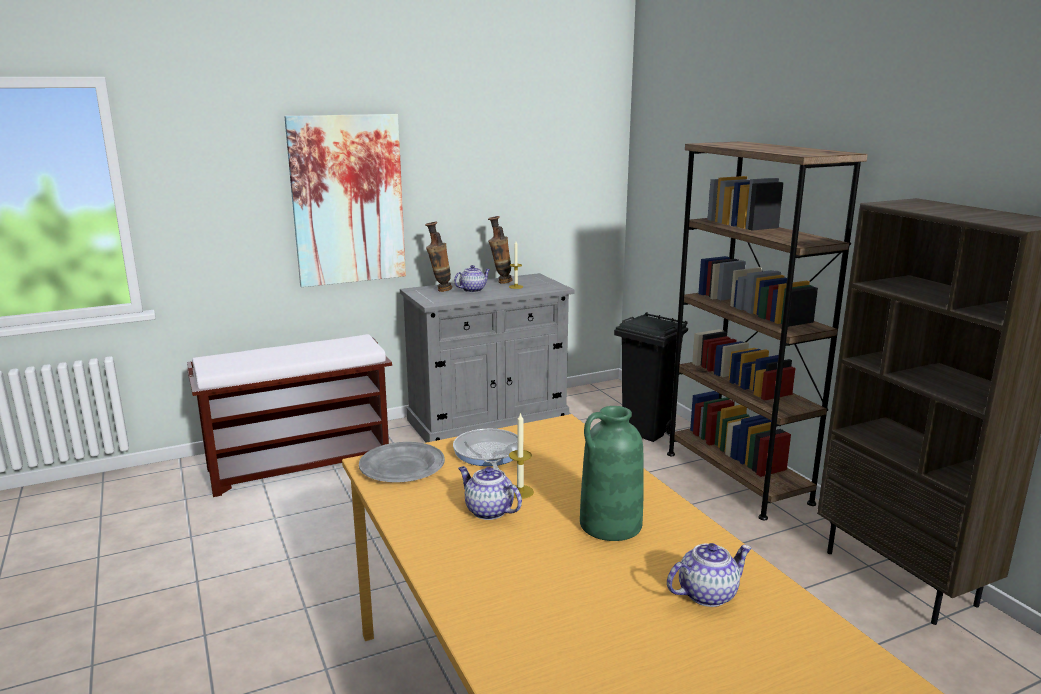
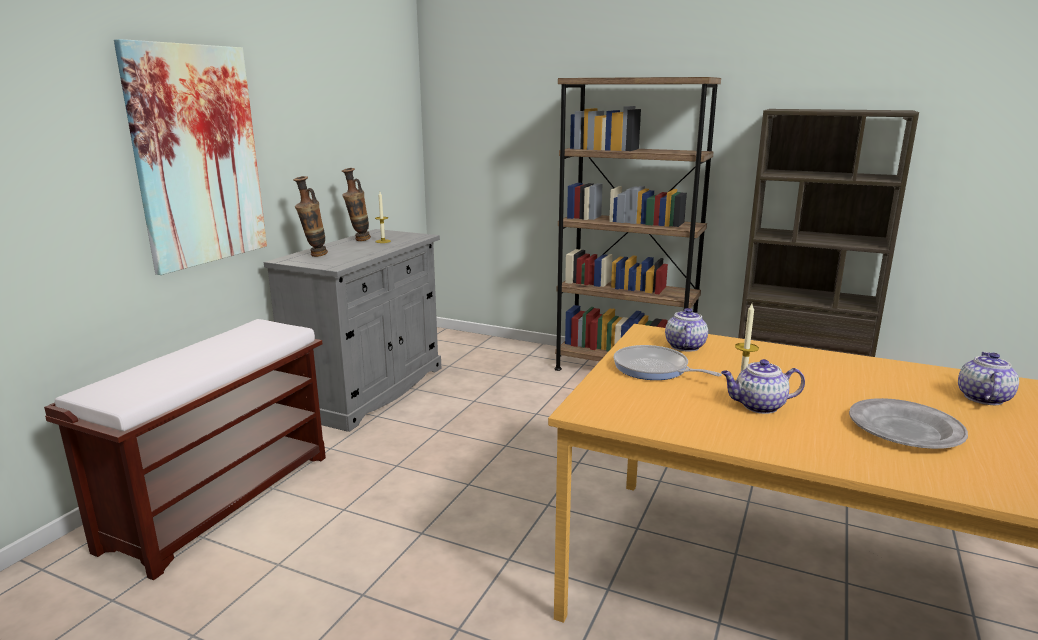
camera: 40 degrees left, 0 degrees up
grey plate [359,442,445,482] -> grey plate moved to [849,398,968,449]
teapot [454,265,490,293] -> teapot moved to [665,308,708,352]
green vase [580,406,644,541] -> none
black trash can [614,312,688,442] -> none

